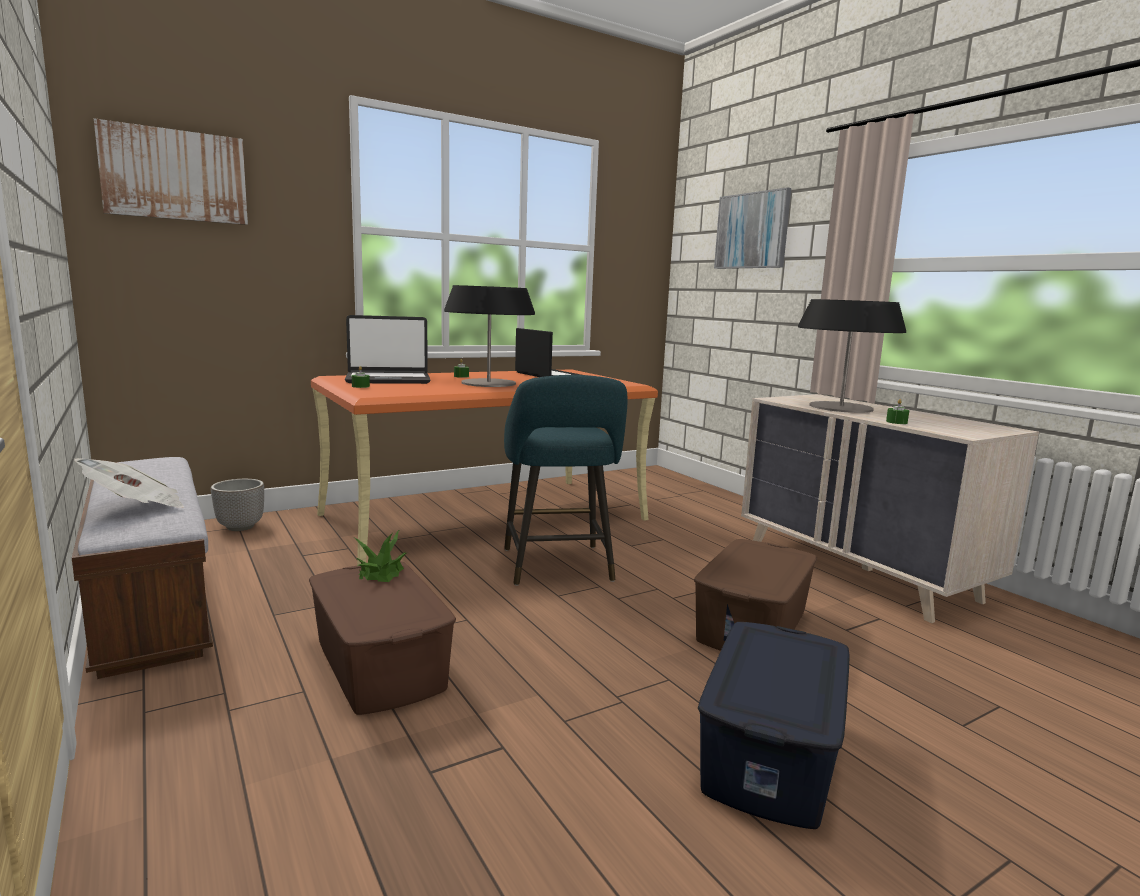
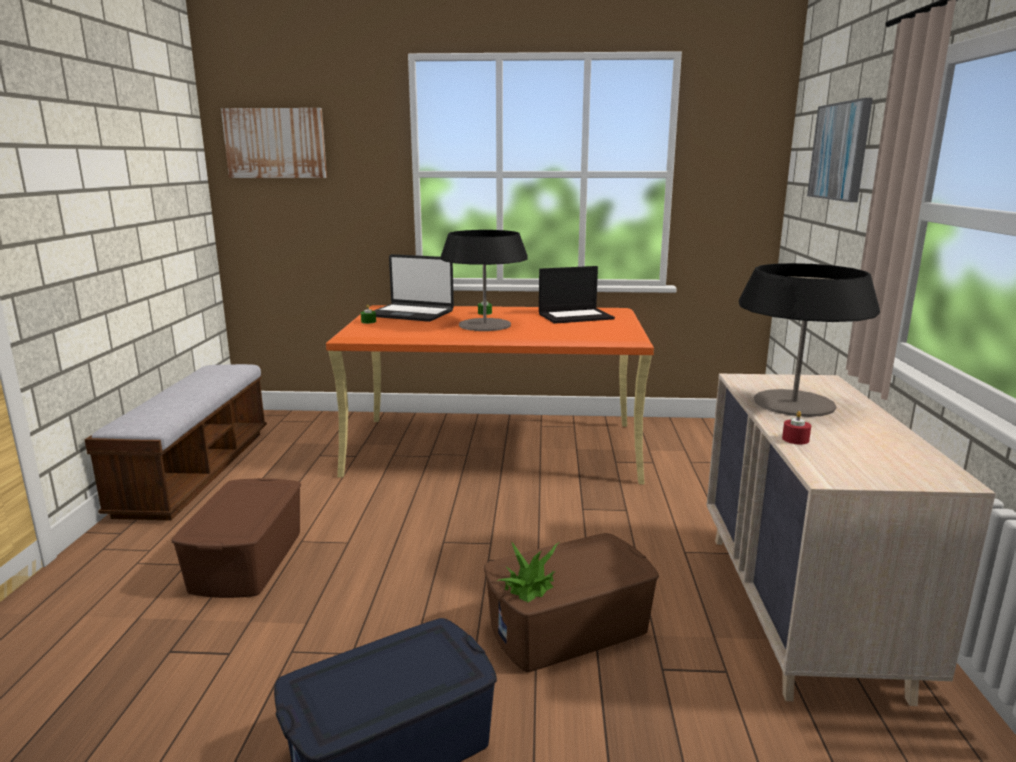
camera: 35 degrees right, 5 degrees up
newspaper [74,458,184,508] -> none
planter [211,479,264,531] -> none
potted plant [355,529,408,582] -> potted plant moved to [497,543,558,602]
turquoise stool [504,375,627,586] -> none
laptop [515,328,581,377] -> laptop turned 75 degrees clockwise [539,266,615,324]
green candle [886,399,909,424] -> red candle [782,411,811,445]

